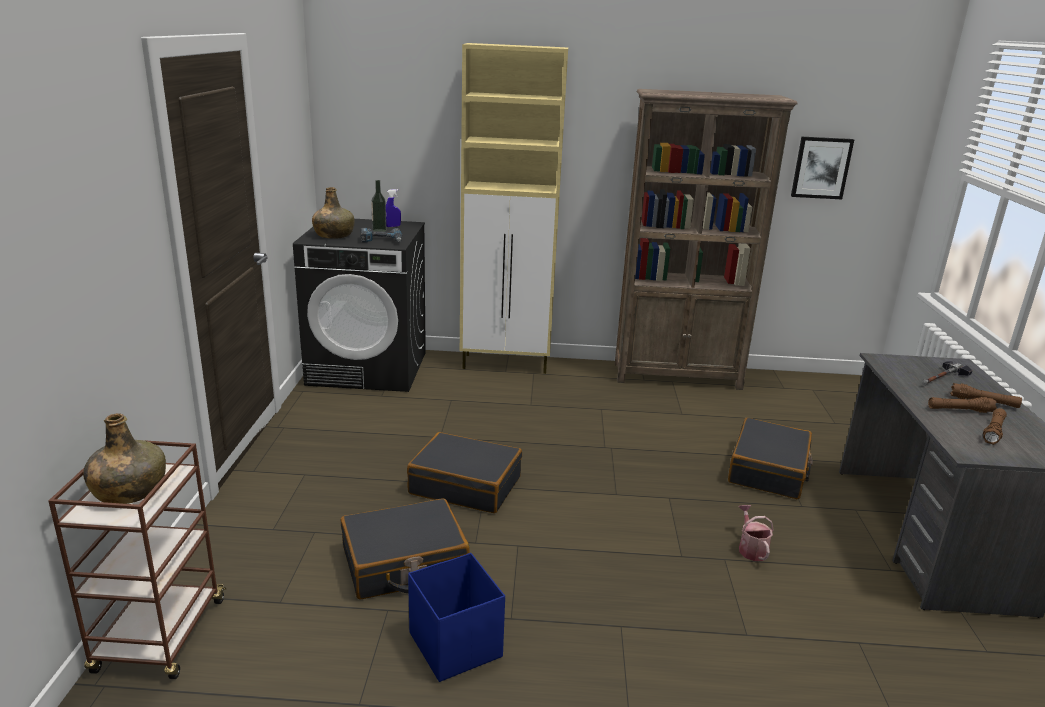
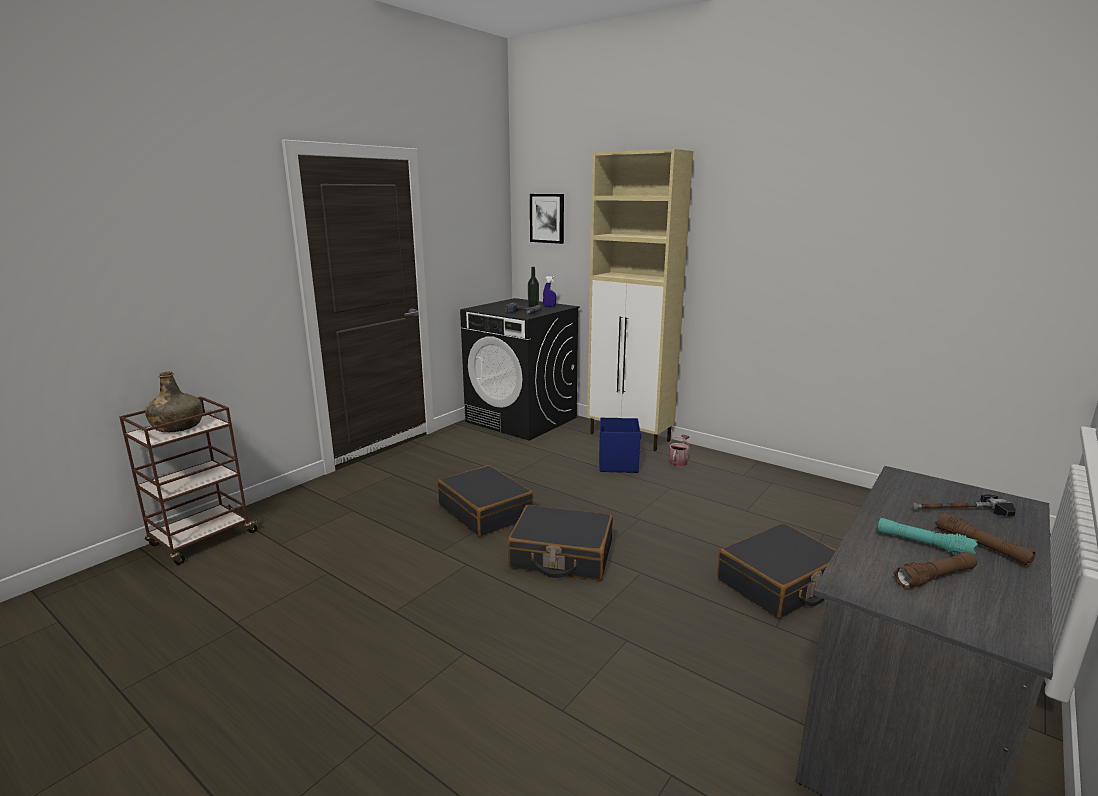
camera: 35 degrees right, 5 degrees down
green bottle [312,187,355,239] -> none
black suitcase [341,498,470,599] -> black suitcase moved to [507,505,613,581]
blue storage box [408,553,505,682] -> blue storage box moved to [599,417,641,473]
brown bookcase [615,89,798,390] -> none
watering can [739,505,774,561] -> watering can moved to [669,435,690,467]
picture [791,137,854,199] -> picture moved to [530,194,564,244]
brown flashlight [928,397,997,413] -> turquoise flashlight [877,518,978,555]

